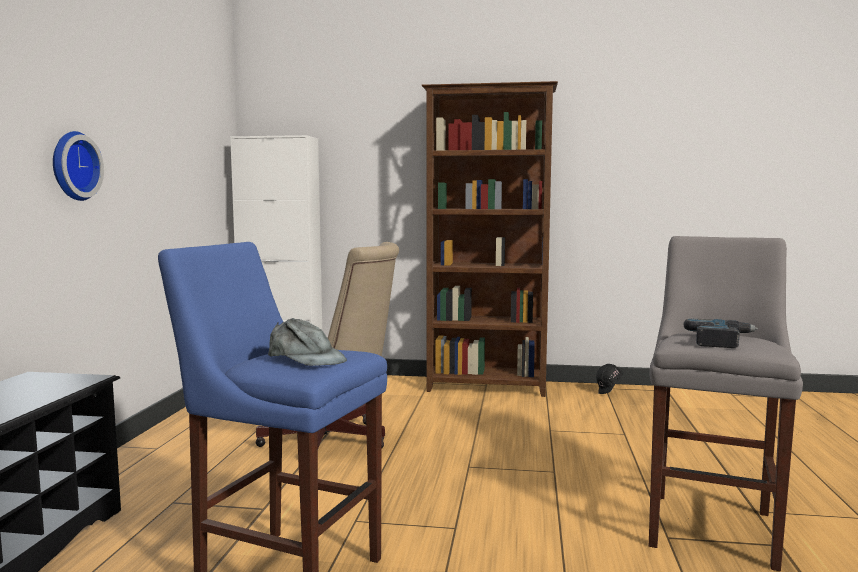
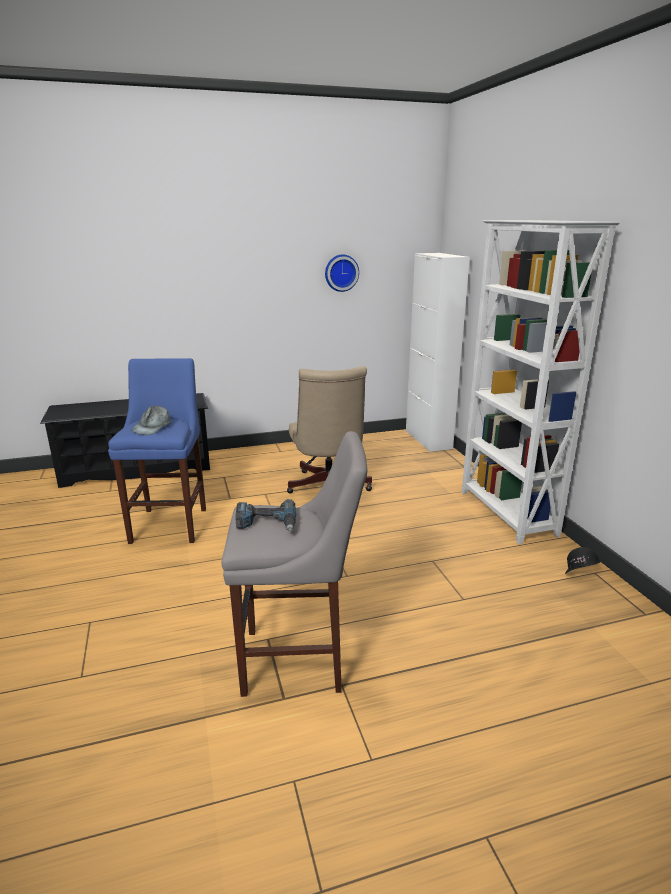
camera: 65 degrees right, 15 degrees up
wall clock [53,131,104,201] -> wall clock moved to [325,255,359,292]
brown bookcase [421,81,558,397] -> white bookcase [462,220,620,544]

